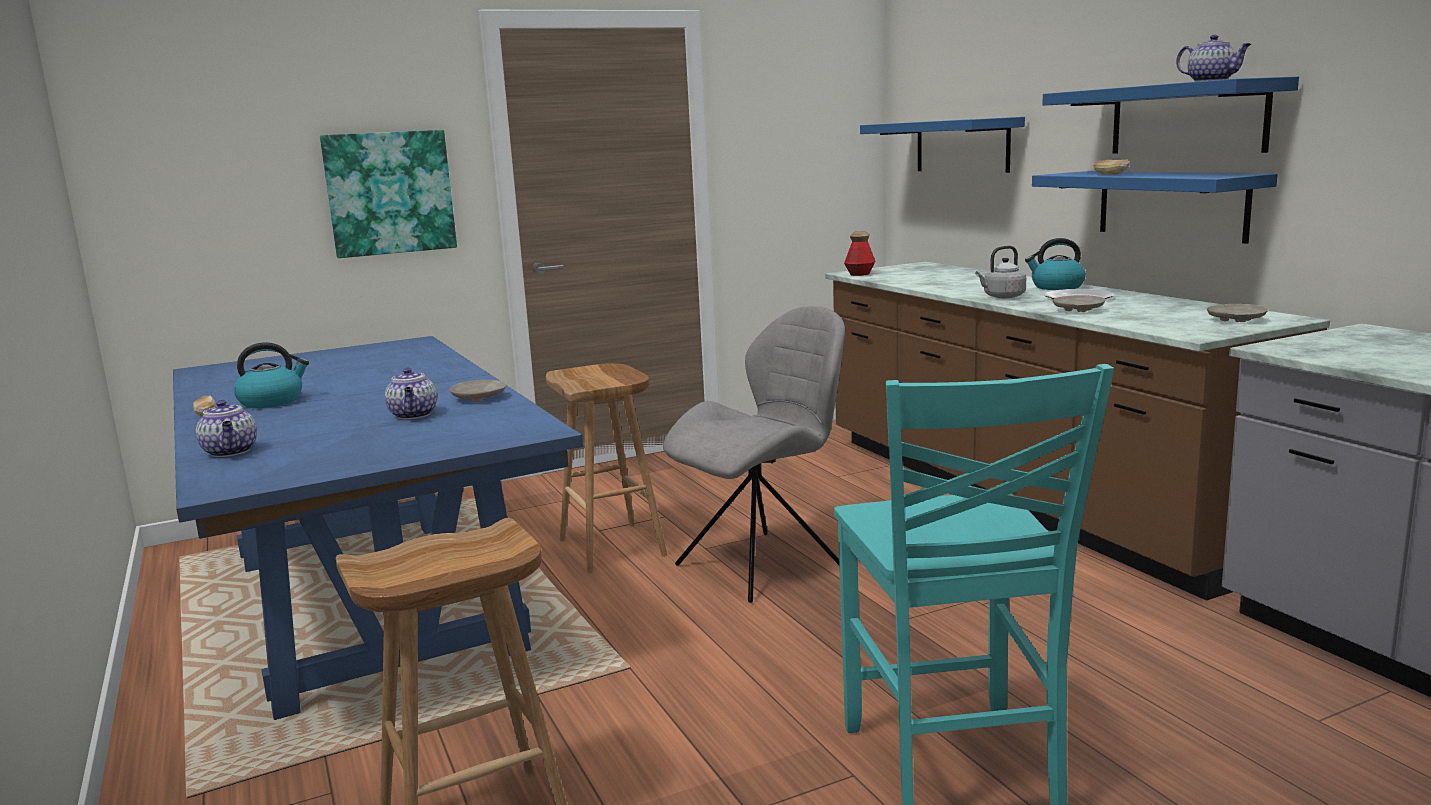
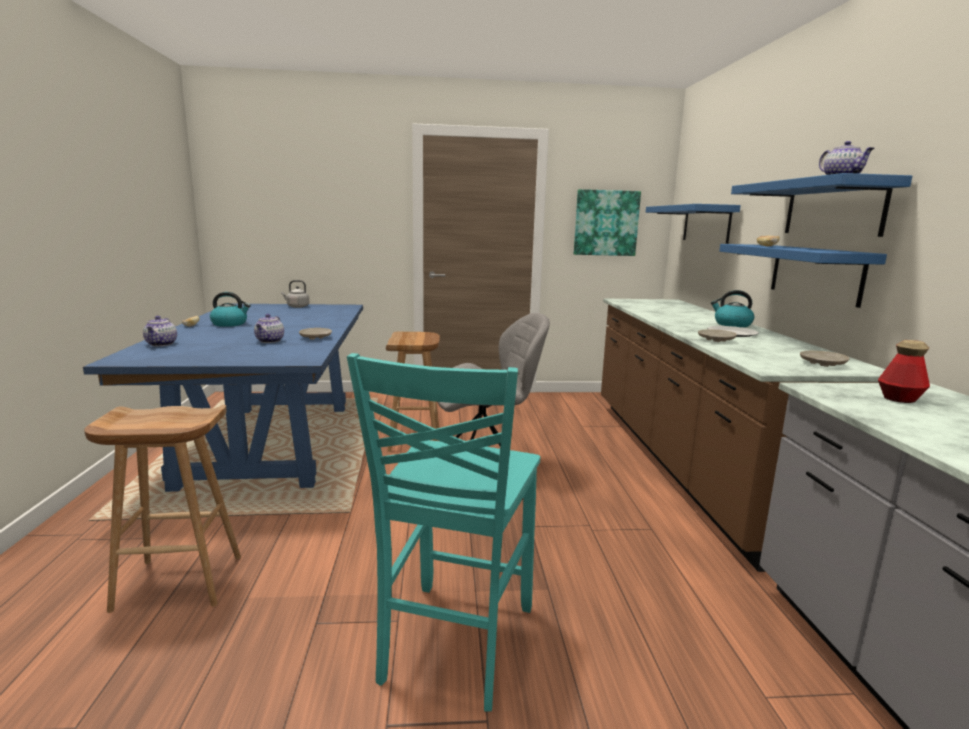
camera: 20 degrees right, 0 degrees up
picture [320,130,457,258] -> picture moved to [574,189,641,256]
bottle [844,231,875,276] -> bottle moved to [878,340,930,403]
grey kettle [975,246,1026,298] -> grey kettle moved to [281,280,309,308]

